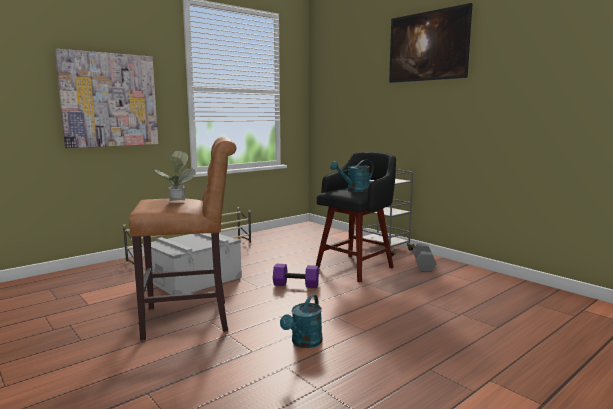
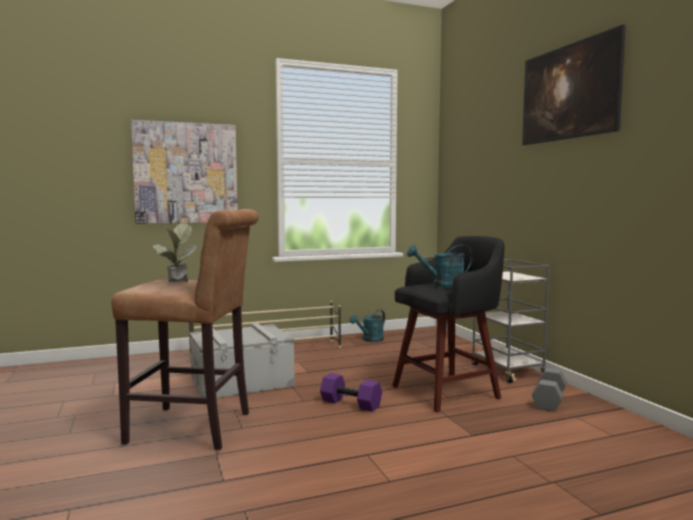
camera: 20 degrees right, 5 degrees down
turquoise watering can [280,294,322,348] -> turquoise watering can moved to [350,310,385,342]

